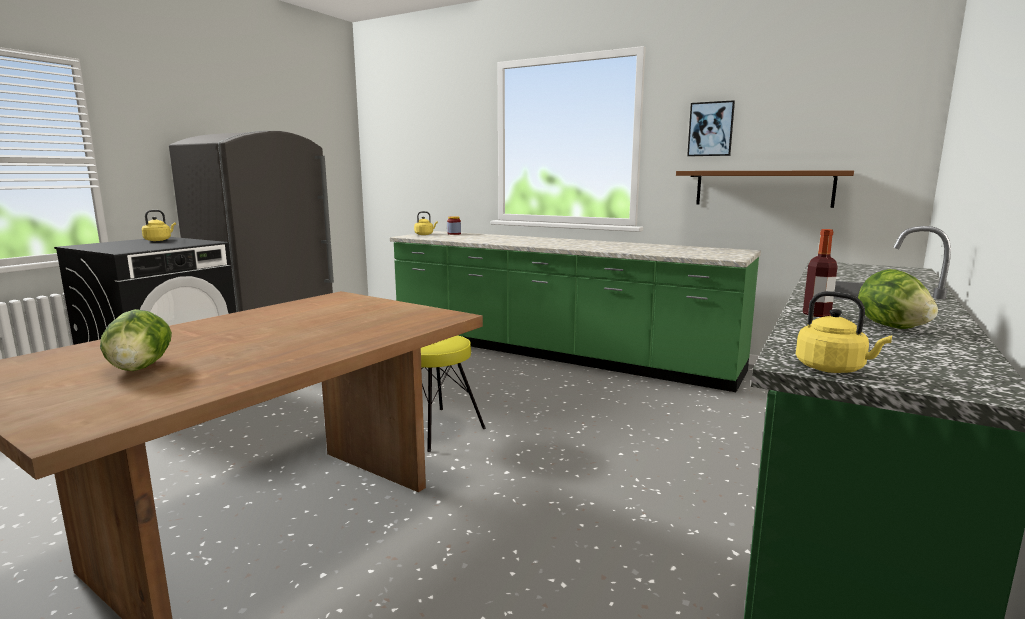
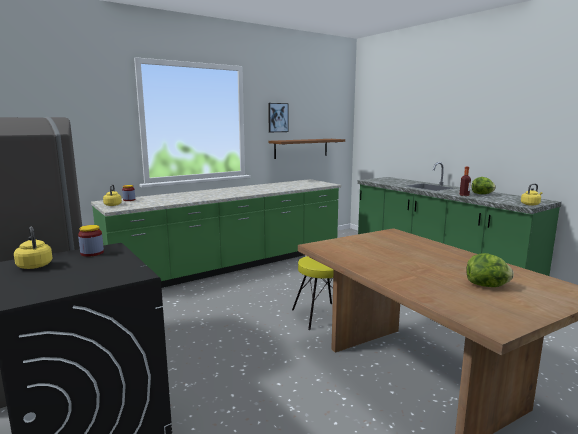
camera: 65 degrees left, 0 degrees up
none -> jar [78,225,104,257]

